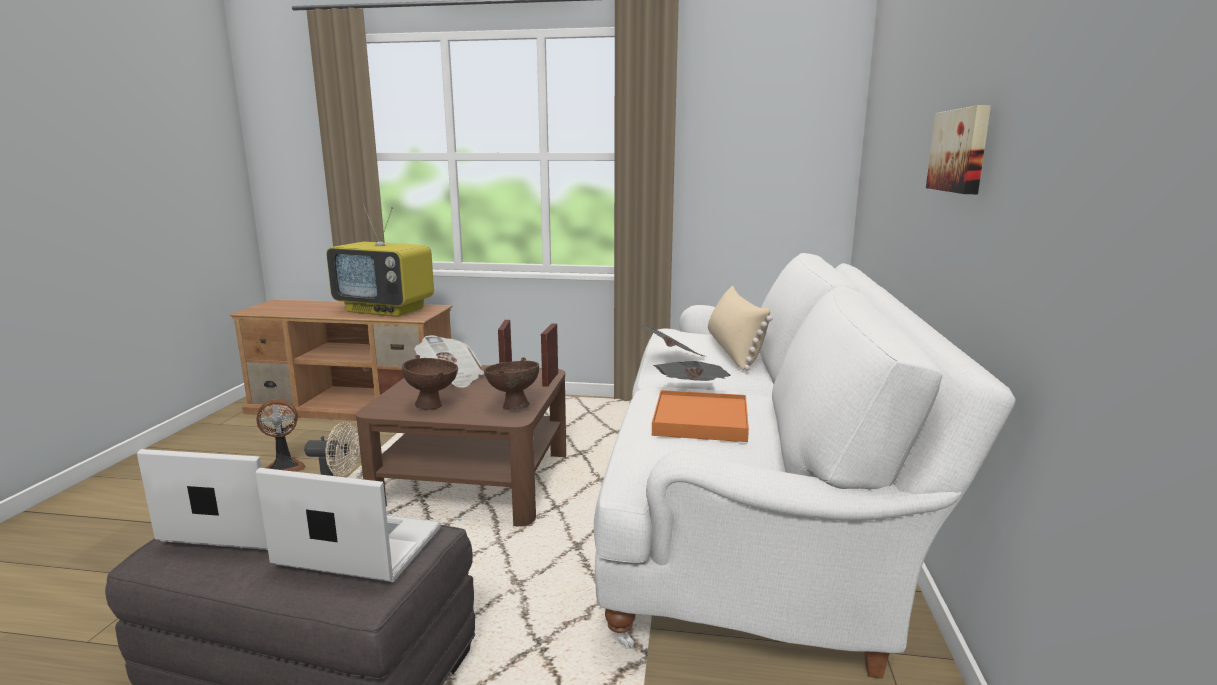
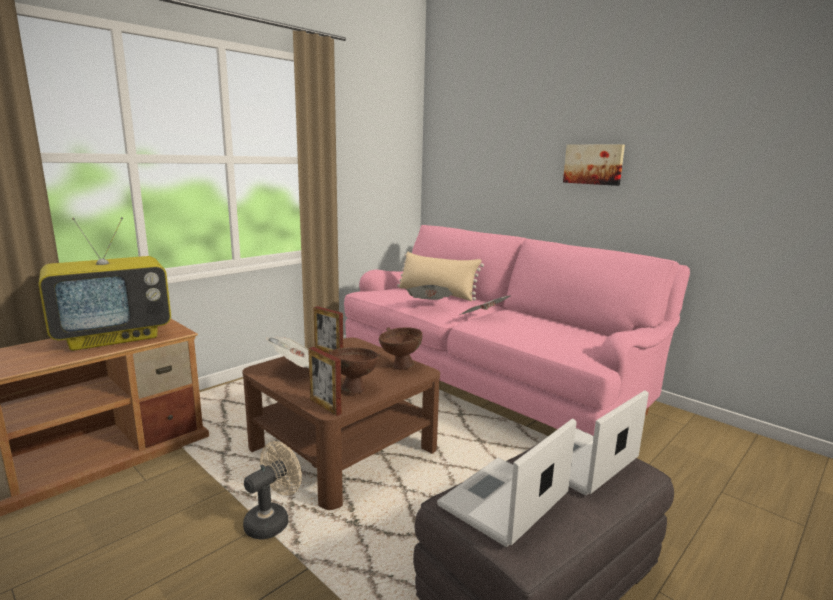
camera: 55 degrees left, 0 degrees up
fan [256,399,306,472] -> none
picture frame [541,323,558,387] -> picture frame moved to [308,347,342,416]
white sofa [594,253,1016,678] -> pink sofa [344,225,690,436]
orange tray [652,390,749,442] -> none

